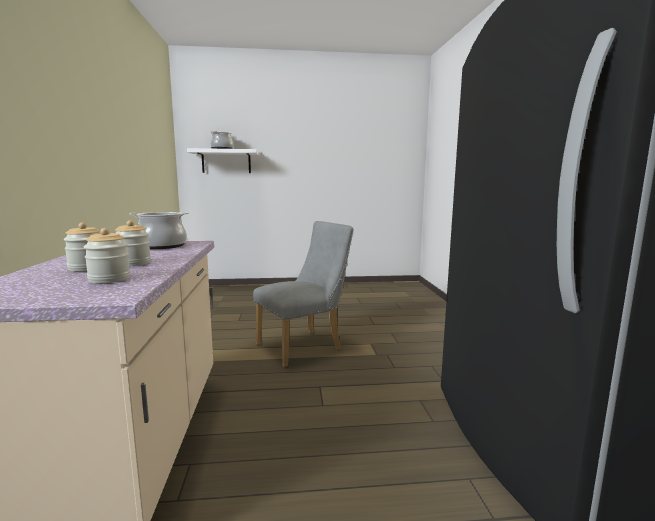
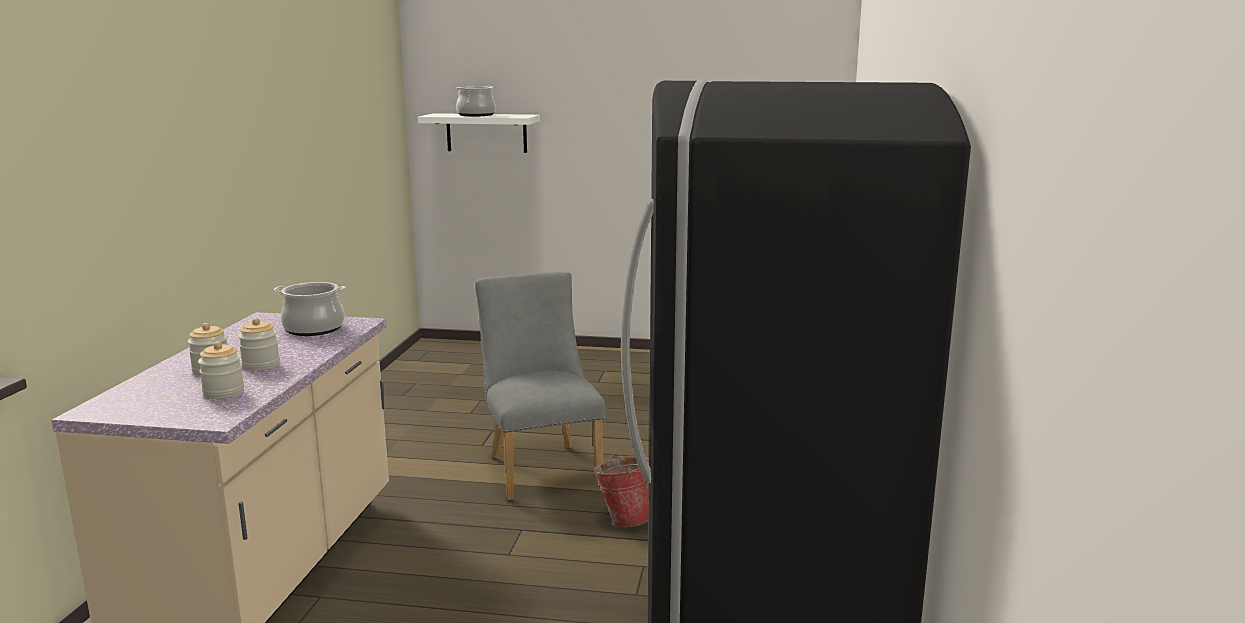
camera: 15 degrees right, 5 degrees up
grey chair [253,221,354,367] -> grey chair turned 90 degrees counterclockwise [475,272,606,501]
none -> bucket [594,454,649,528]

